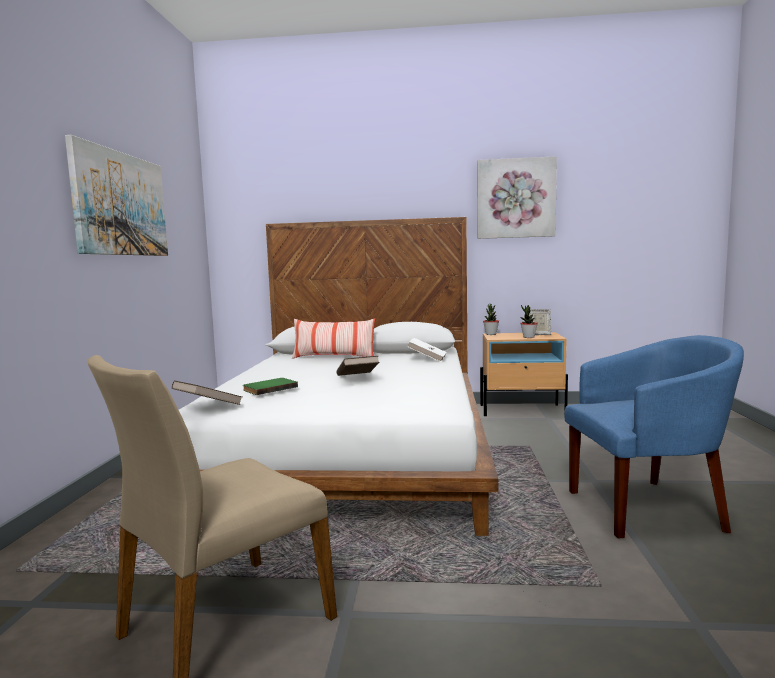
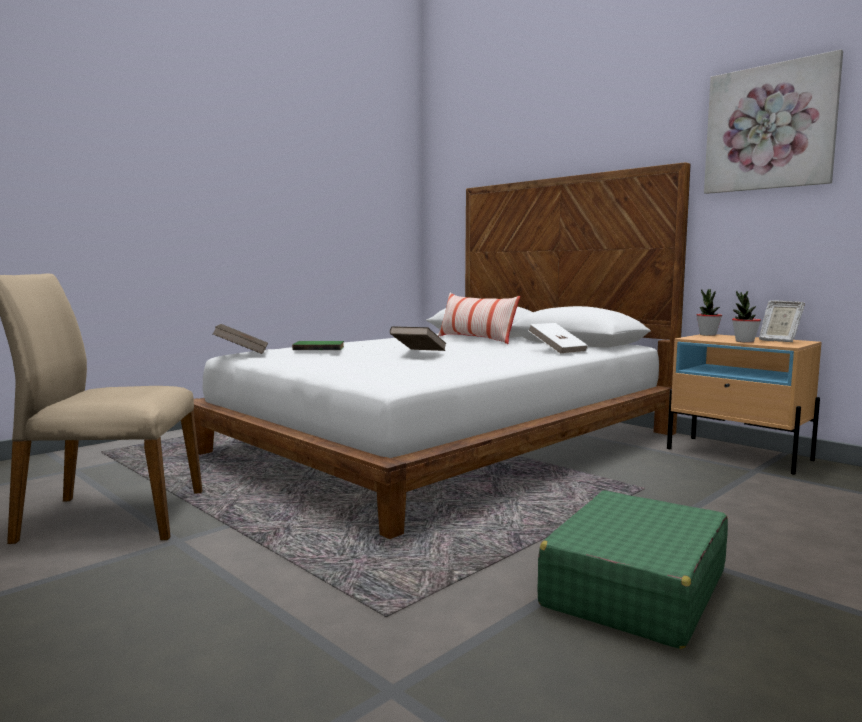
camera: 40 degrees right, 0 degrees up
picture [65,135,168,256] -> none
blue armchair [564,335,744,539] -> green suitcase [537,490,728,649]

